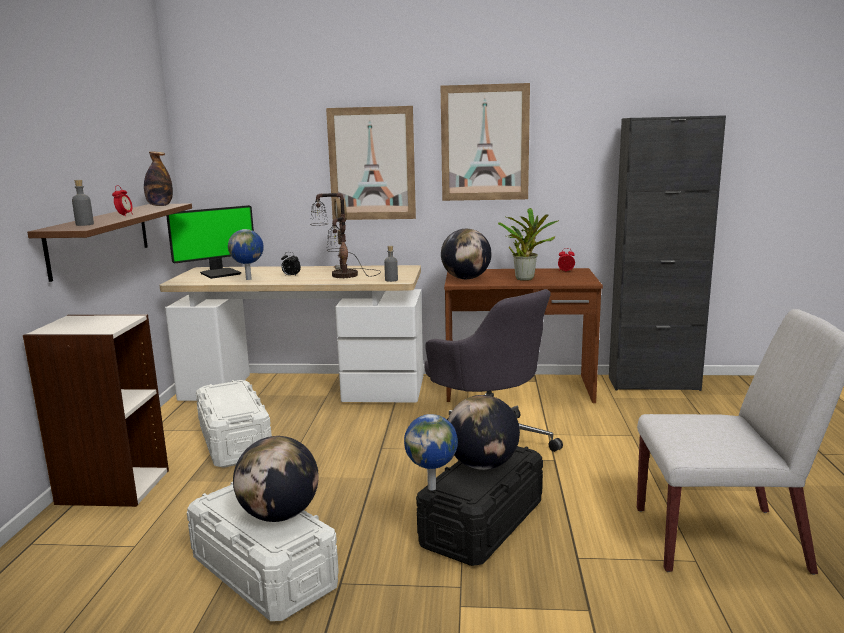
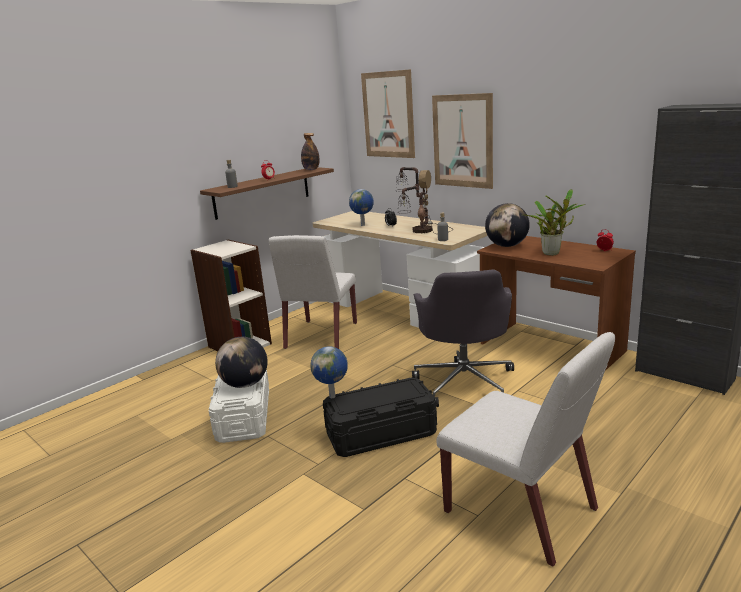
camera: 40 degrees right, 5 degrees up
monitor [166,205,254,279] -> none
white storage box [196,380,272,468] -> white chair [269,235,357,349]
picture [441,83,530,201] -> picture moved to [361,69,415,158]
globe [448,395,520,470] -> none

